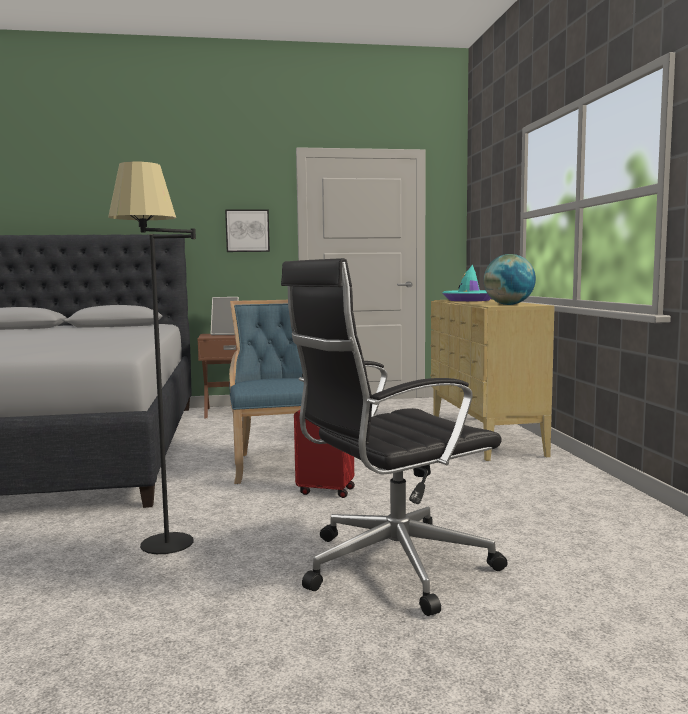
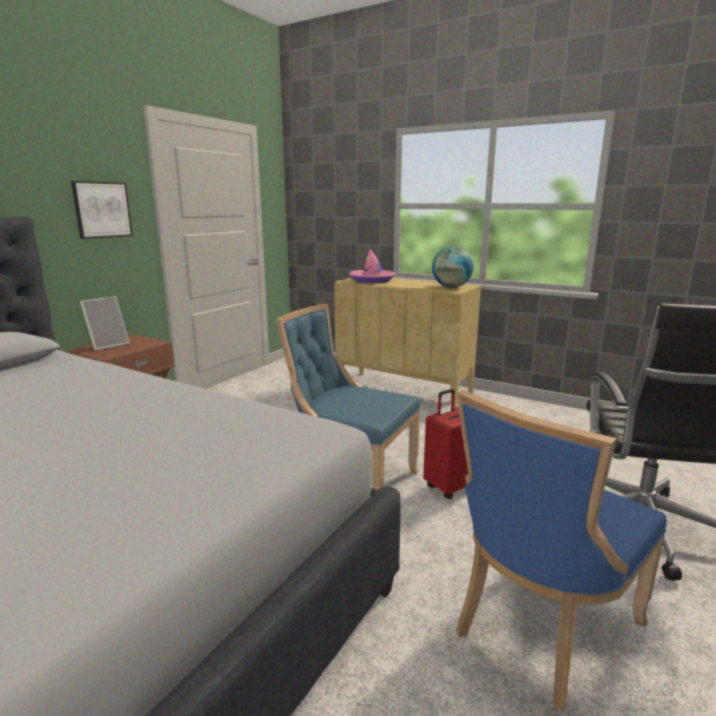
camera: 50 degrees left, 10 degrees up
black floor lamp [108,162,196,554] -> blue chair [456,390,667,710]
turquoise hat [442,265,491,301] -> pink hat [349,249,396,283]

